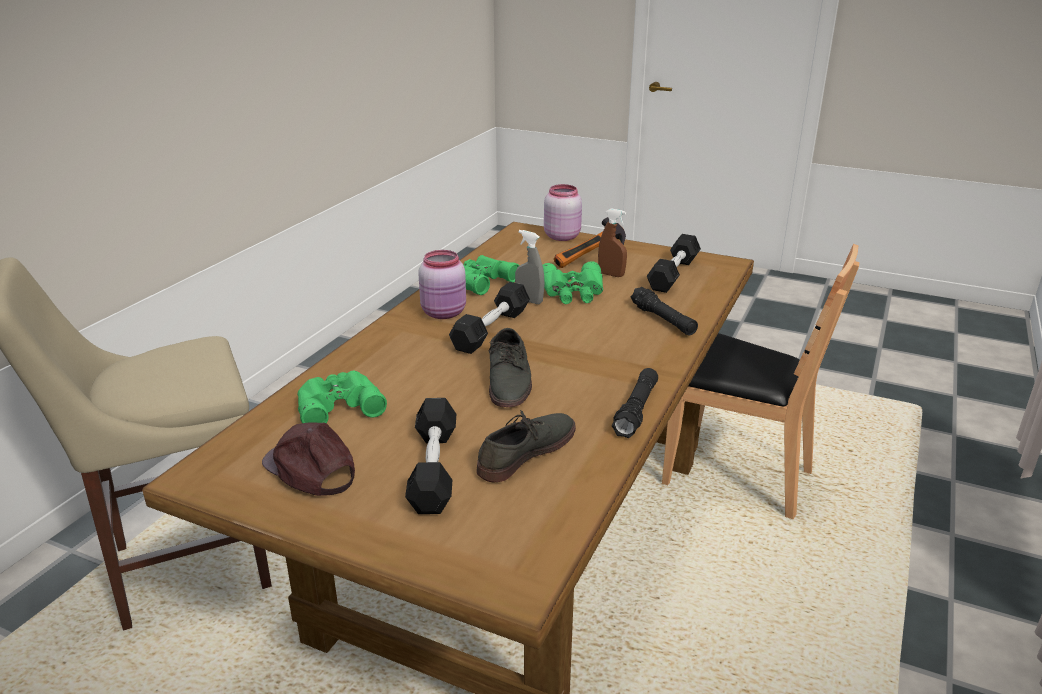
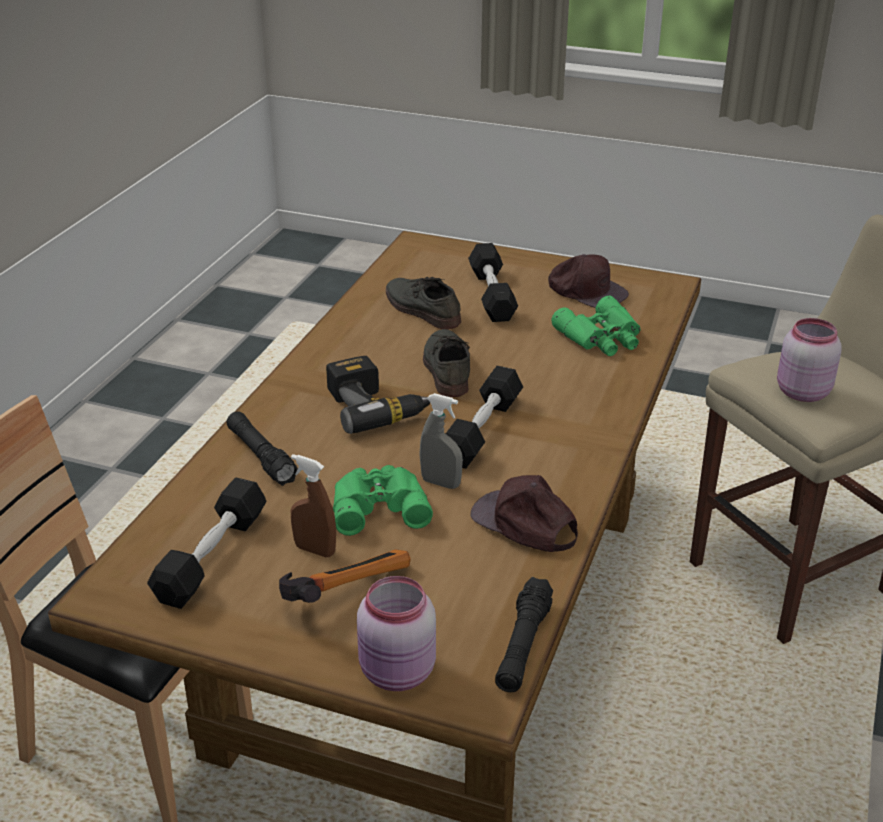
camera: 175 degrees right, 5 degrees up
pink jar [418,250,466,319] -> pink jar moved to [777,318,842,402]
green binoculars [464,255,520,295] -> brown cap [470,475,578,552]
grey shoe [476,410,576,482] -> grey shoe turned 105 degrees clockwise [386,277,461,329]
black flashlight [612,368,658,438] -> black flashlight moved to [495,577,553,692]
none -> power drill [326,356,430,434]

